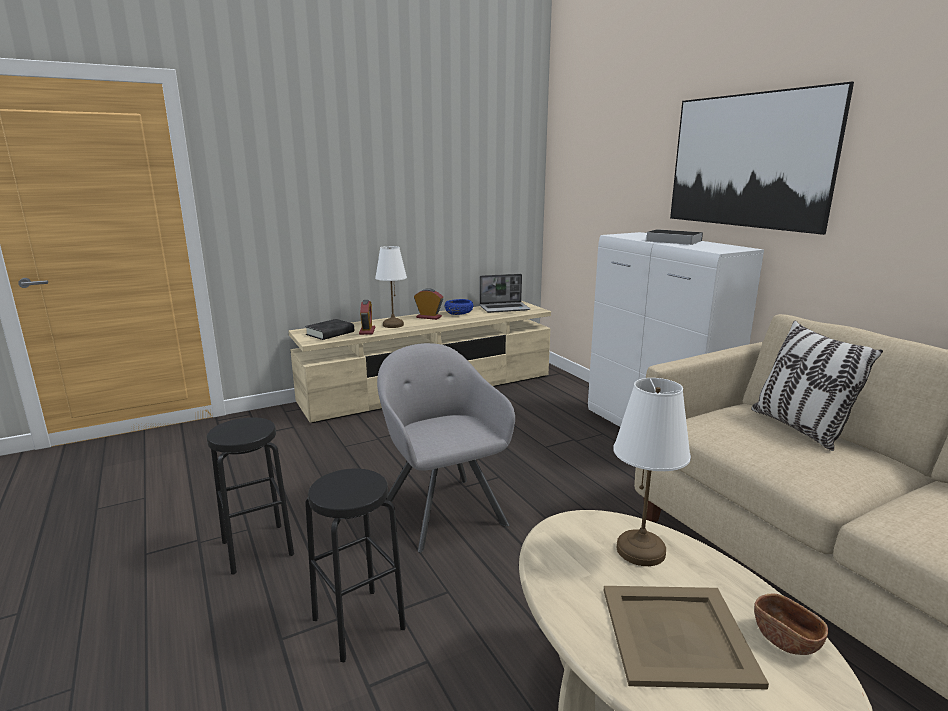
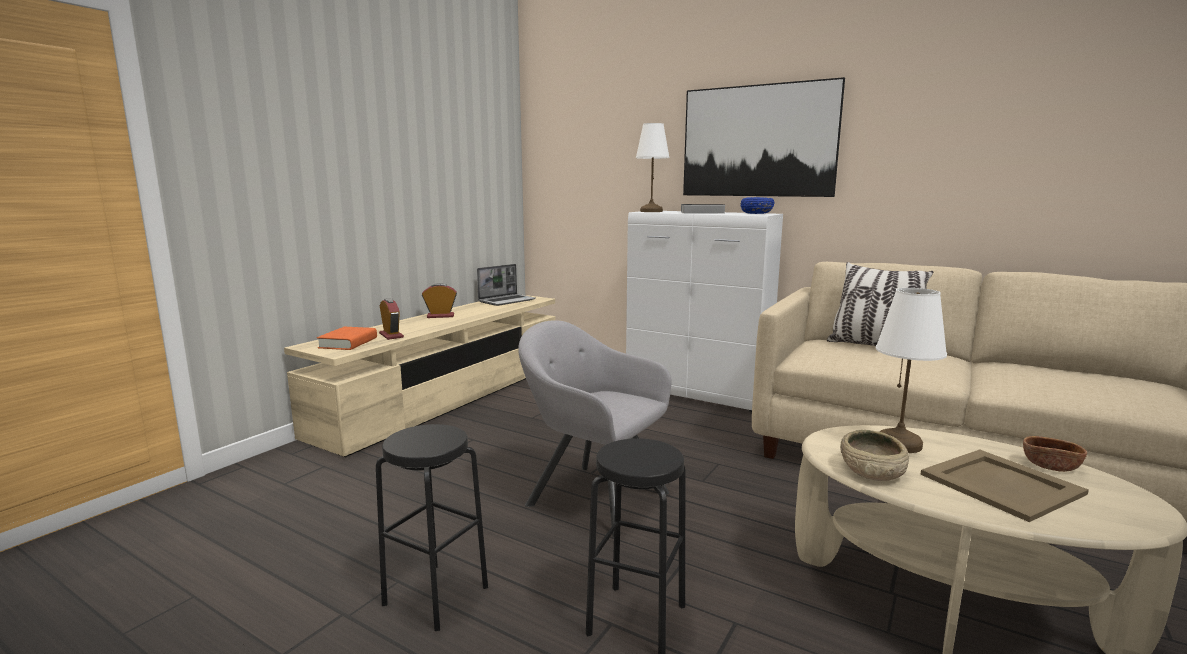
camera: 30 degrees left, 5 degrees down
black book [305,319,354,340] -> orange book [317,327,377,350]
white table lamp [375,246,407,328] -> white table lamp moved to [636,123,670,212]
blue bowl [444,299,473,315] -> blue bowl moved to [740,197,774,214]
none -> beige bowl [840,430,909,481]

